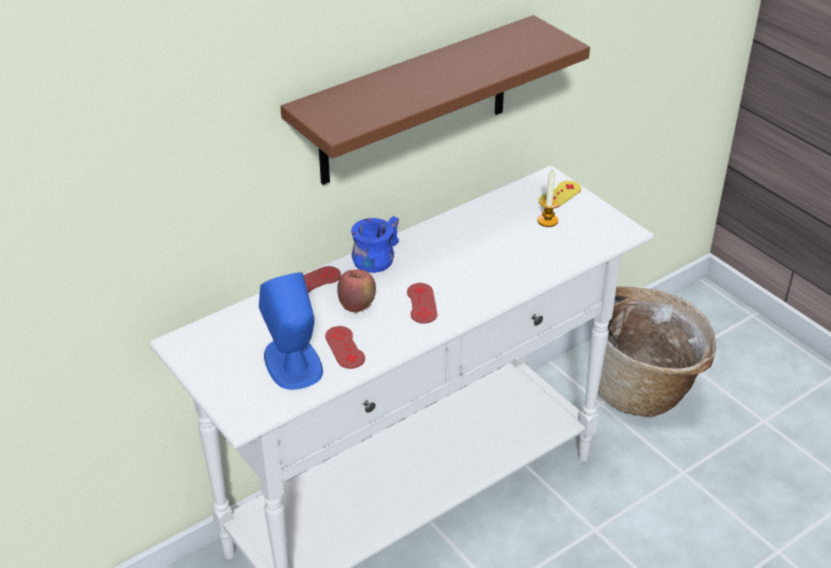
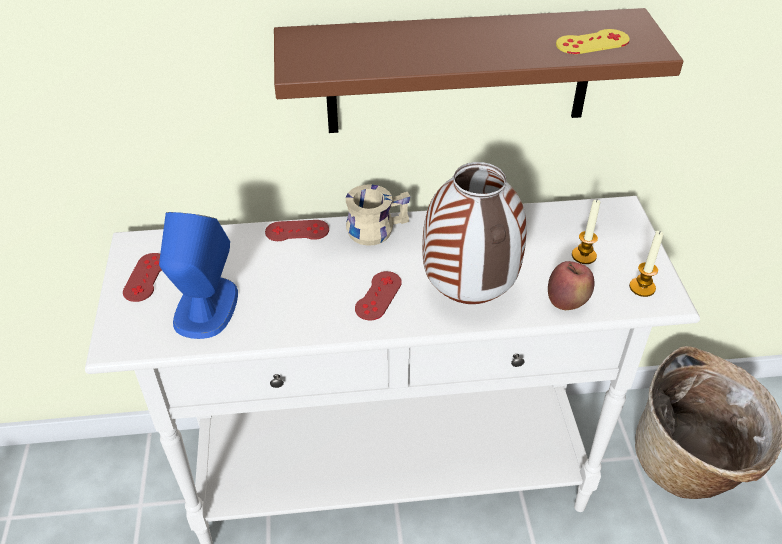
camera: 30 degrees right, 5 degrees up
red game controller [325,326,365,369] -> red game controller moved to [123,253,162,302]
apple [337,269,376,312] -> apple moved to [548,261,594,310]
blue mug [351,216,399,273] -> beige mug [346,184,411,246]
yellow game controller [539,181,581,209] -> yellow game controller moved to [556,29,630,54]
none -> vase [422,162,527,304]
none -> candle [629,231,663,297]

